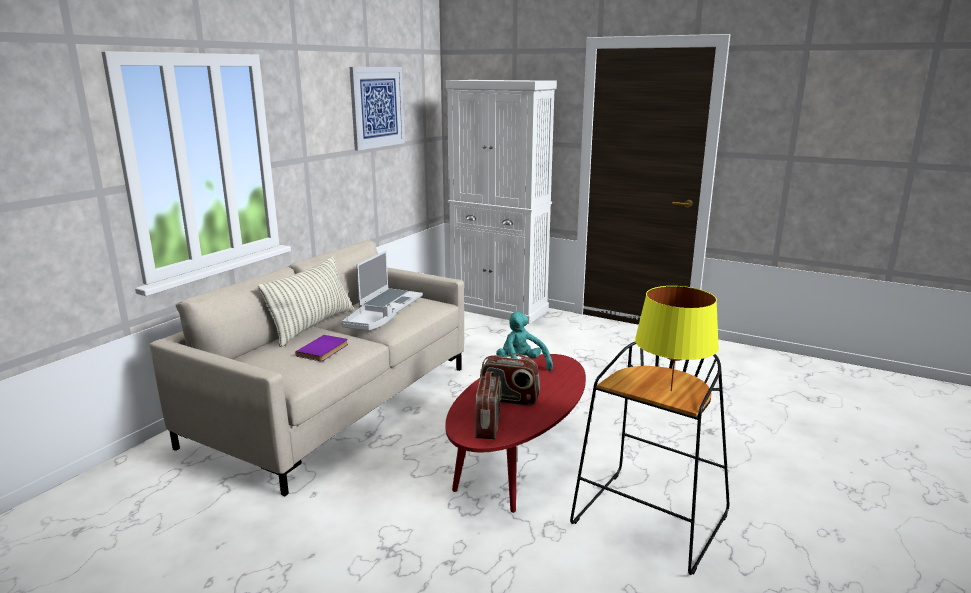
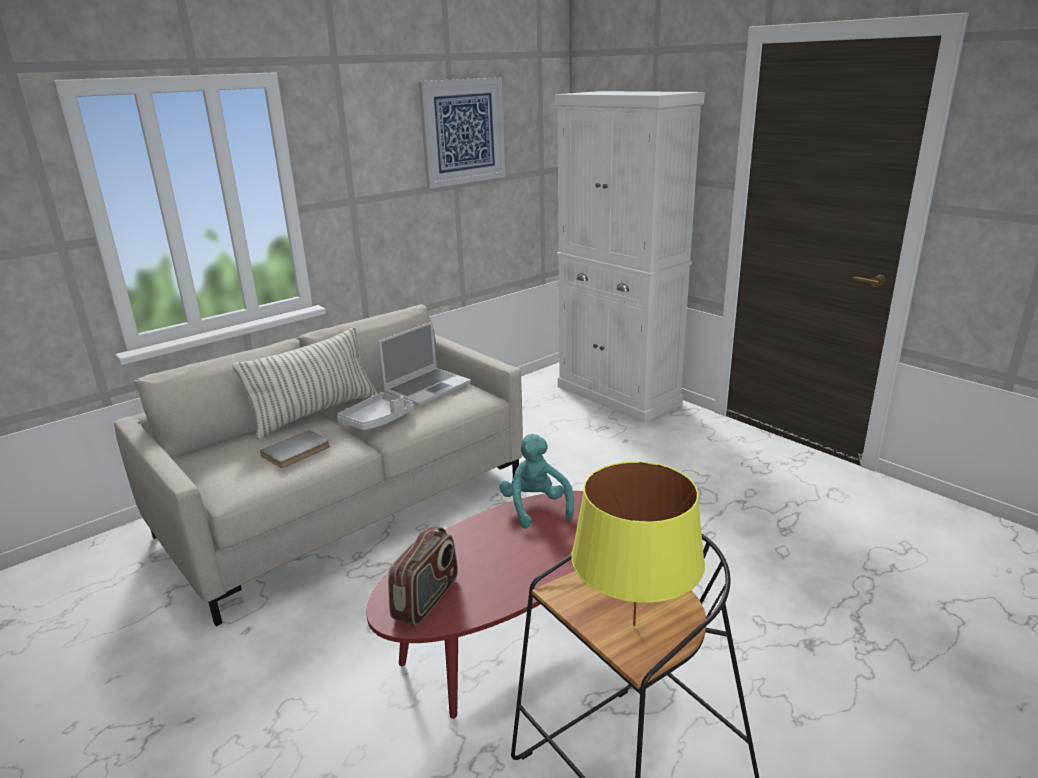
camera: 20 degrees right, 5 degrees up
purple book [296,335,348,361] -> grey book [260,430,330,468]
radio [480,353,540,406] -> none

